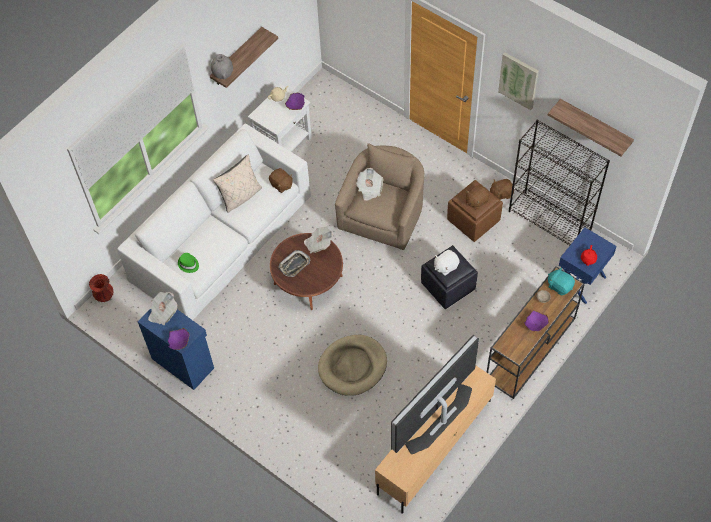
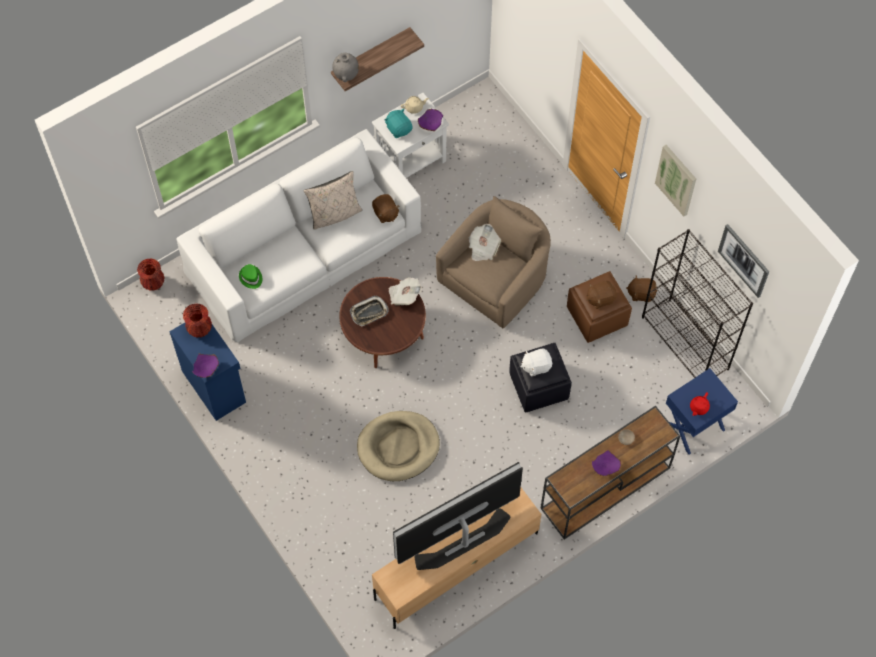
camera: 15 degrees right, 5 degrees up
newspaper [148,292,177,325] -> red vase [183,303,212,337]
shelf [548,99,634,156] -> picture [718,224,769,298]
turquoise plush toy [548,267,575,295] -> turquoise plush toy moved to [384,109,412,138]

